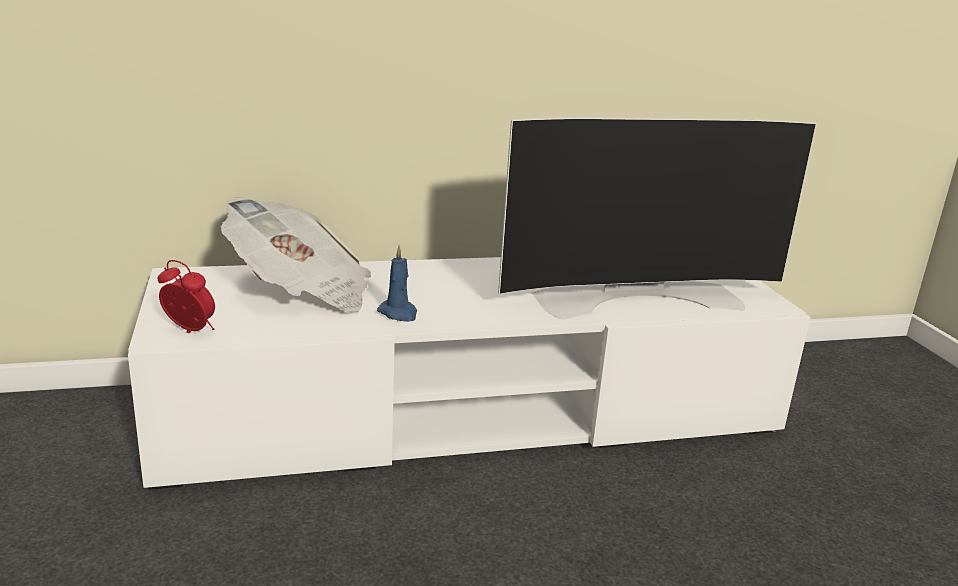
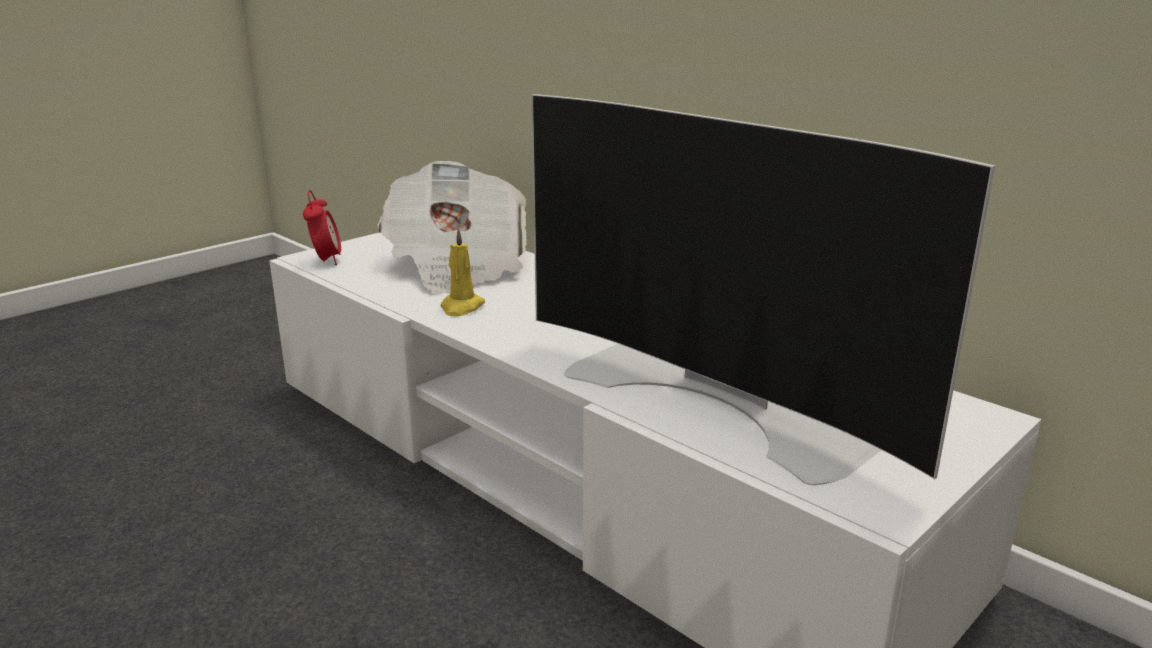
camera: 60 degrees right, 0 degrees up
blue candle [377,245,417,322] -> yellow candle [441,228,485,317]

